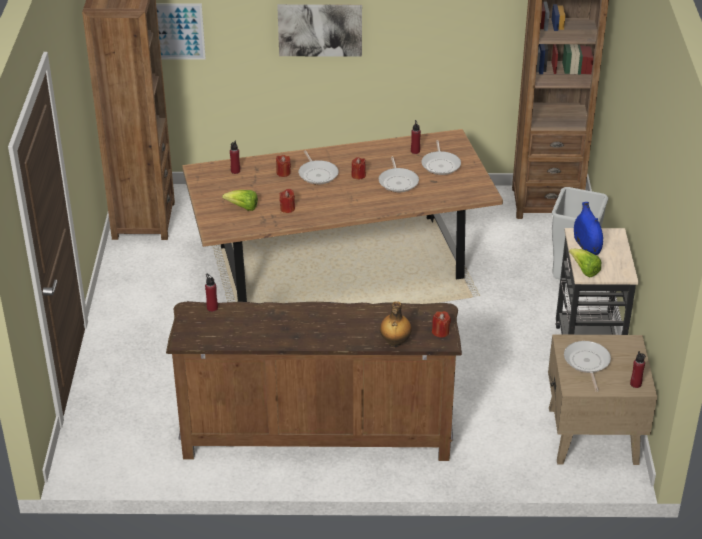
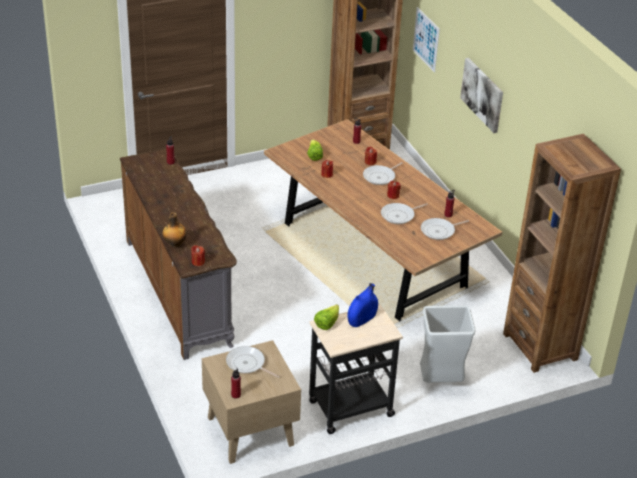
camera: 65 degrees right, 0 degrees up
frying pan [564,341,611,392] -> frying pan turned 120 degrees counterclockwise [226,346,280,378]

